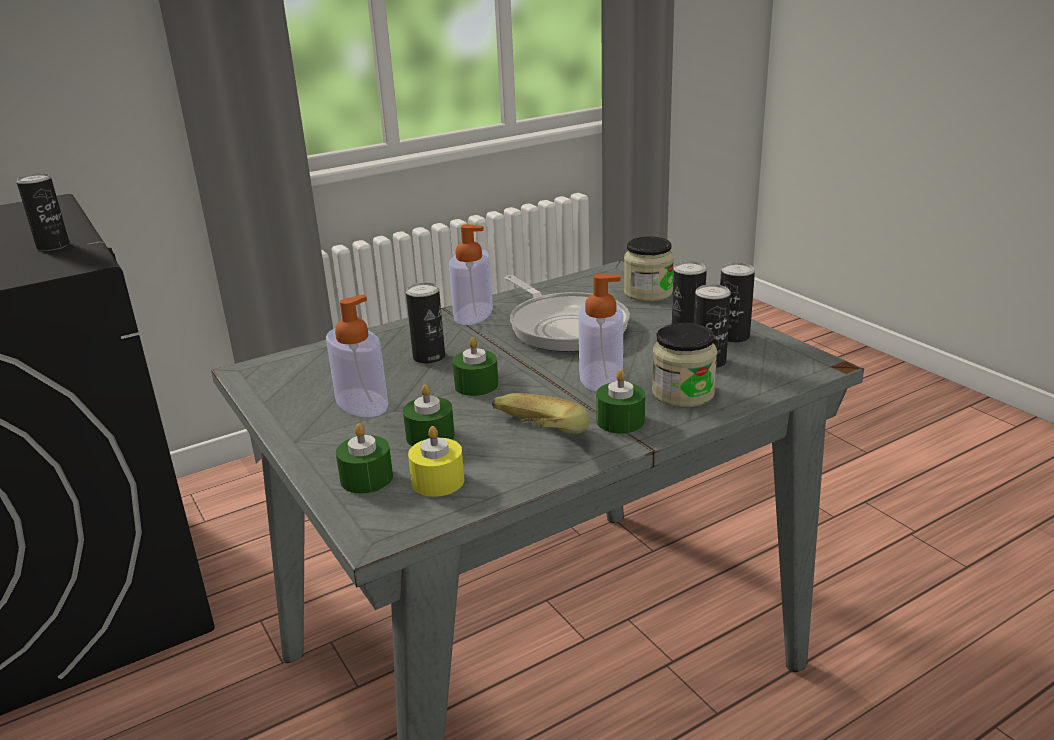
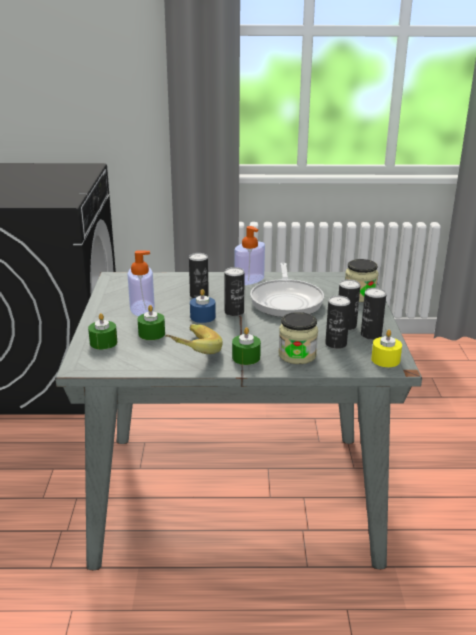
camera: 30 degrees right, 0 degrees up
can [17,173,69,251] -> can moved to [224,267,245,316]
yellow candle [408,426,464,497] -> yellow candle moved to [371,330,402,367]
green candle [452,337,499,396] -> blue candle [190,289,216,323]
soap dispenser [578,273,623,391] -> none

